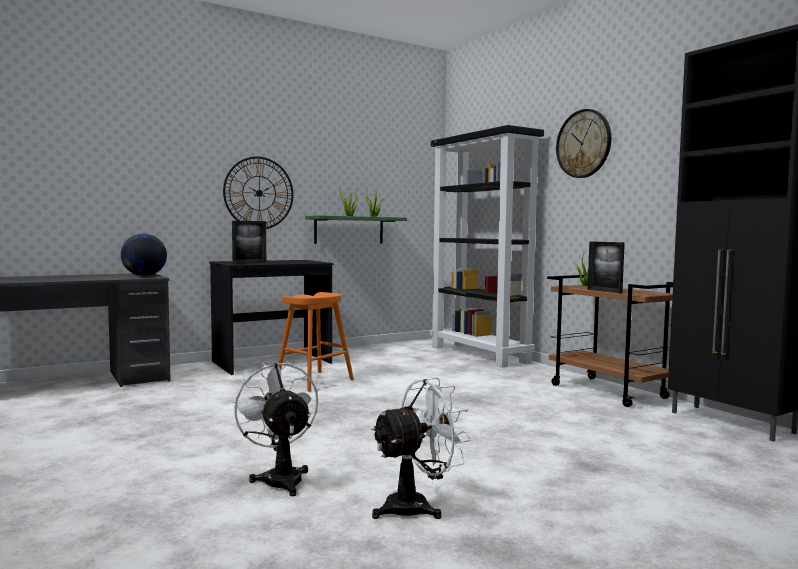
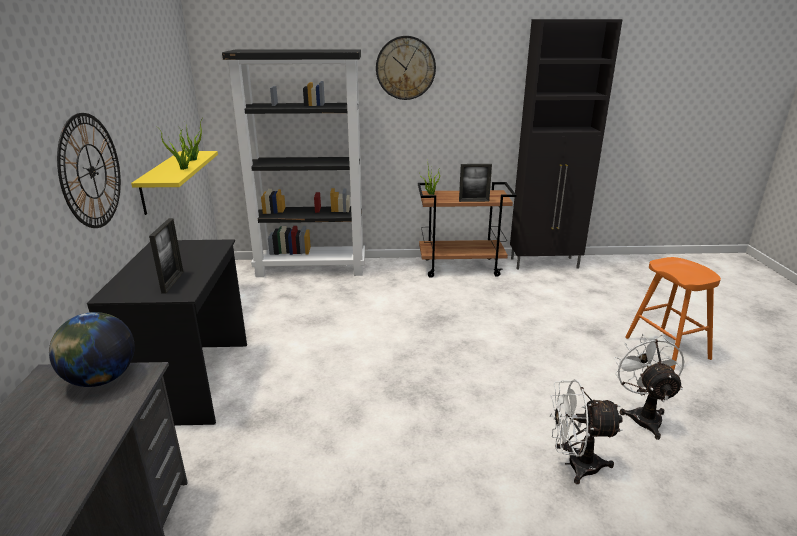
camera: 60 degrees left, 20 degrees up
orange stool [278,292,354,392] -> orange stool moved to [625,257,721,370]
green shelf [305,216,407,244] -> yellow shelf [131,151,218,215]

